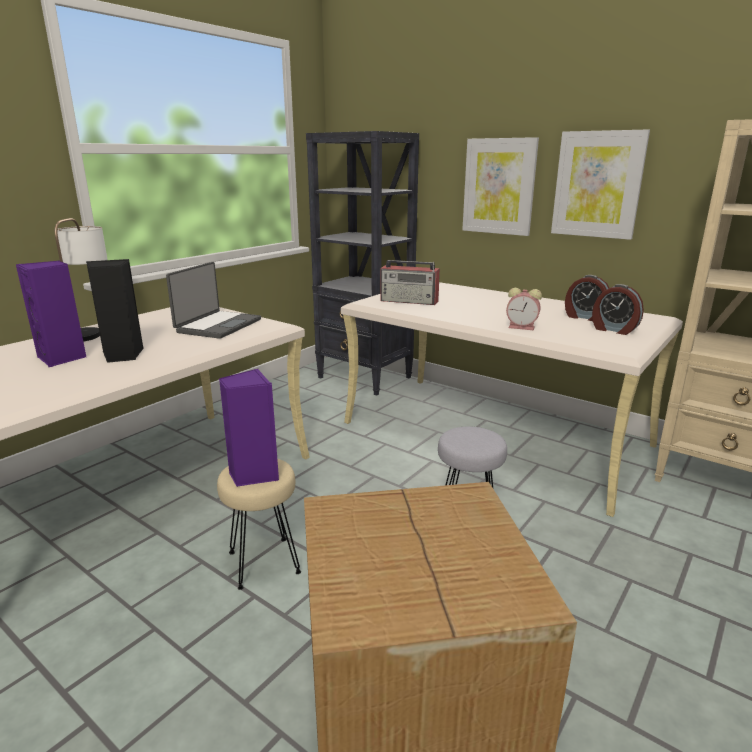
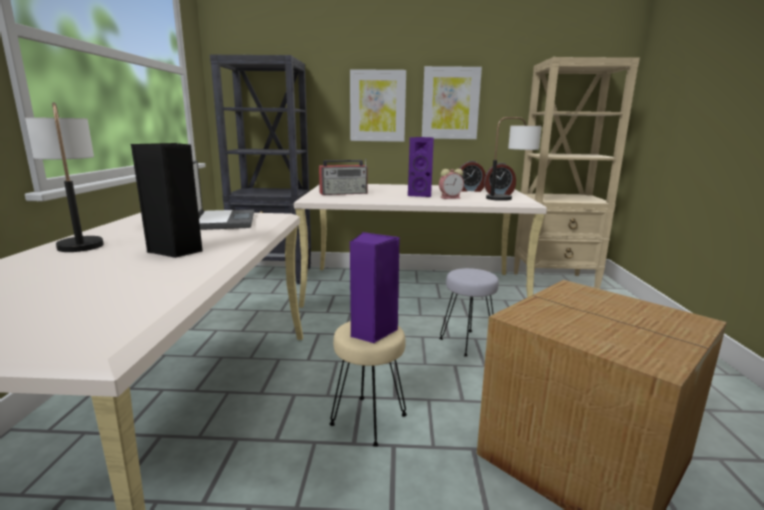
camera: 35 degrees left, 5 degrees down
purple speaker [16,261,87,367] -> purple speaker moved to [408,137,434,197]
none -> table lamp [486,117,542,201]

